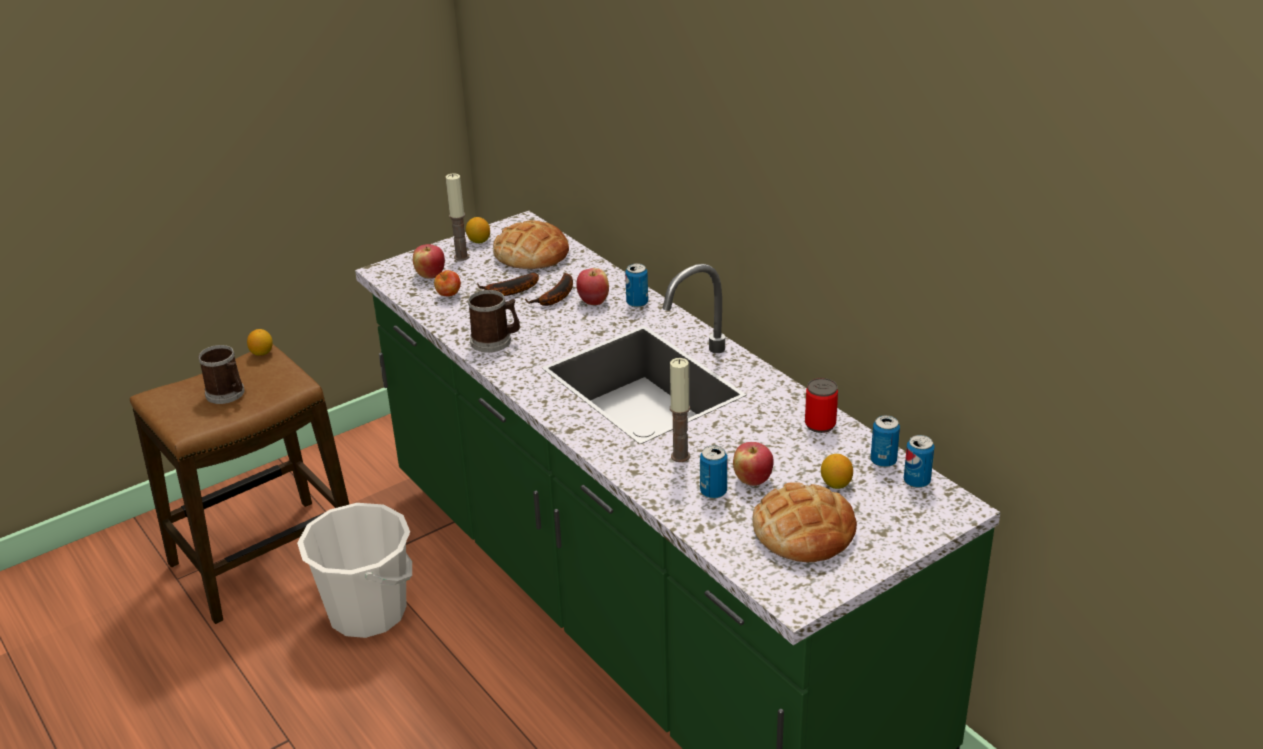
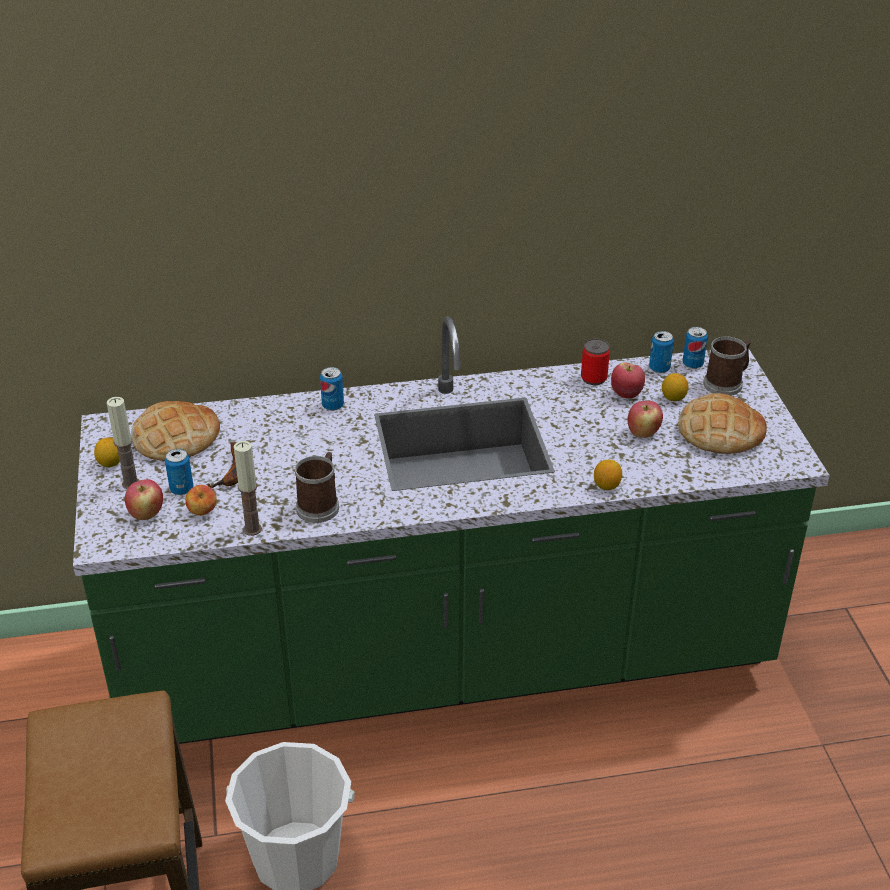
camera: 65 degrees left, 5 degrees up
mug [198,345,244,404] -> mug moved to [704,337,751,396]
lemon [247,329,273,356] -> lemon moved to [594,460,622,490]
banana [524,273,573,306] -> none
apple [576,268,609,305] -> apple moved to [611,362,645,399]
candle [670,358,690,462] -> candle moved to [234,441,262,536]
can [700,445,727,499] -> can moved to [165,449,194,495]

